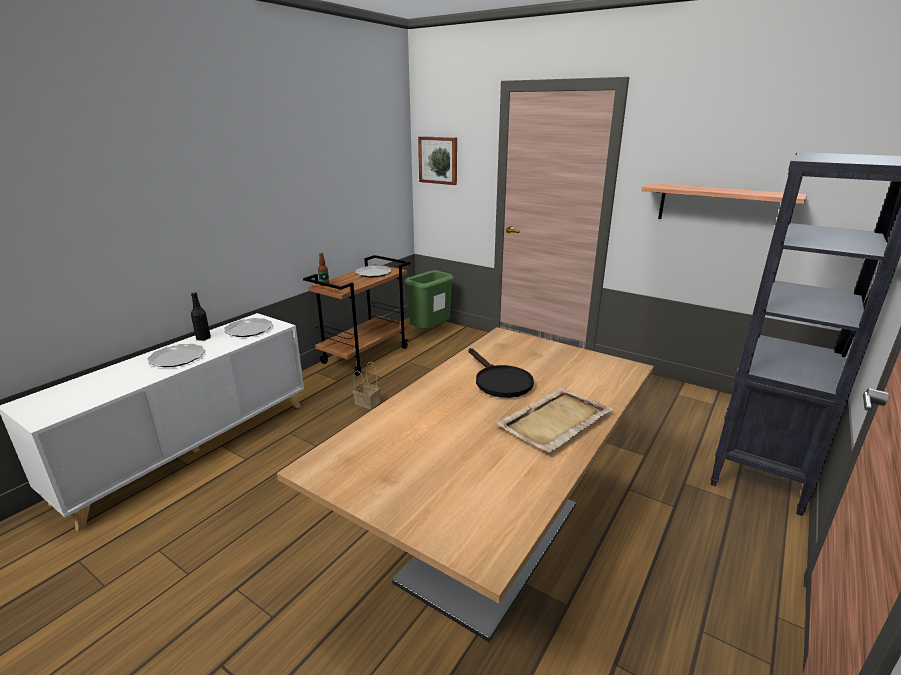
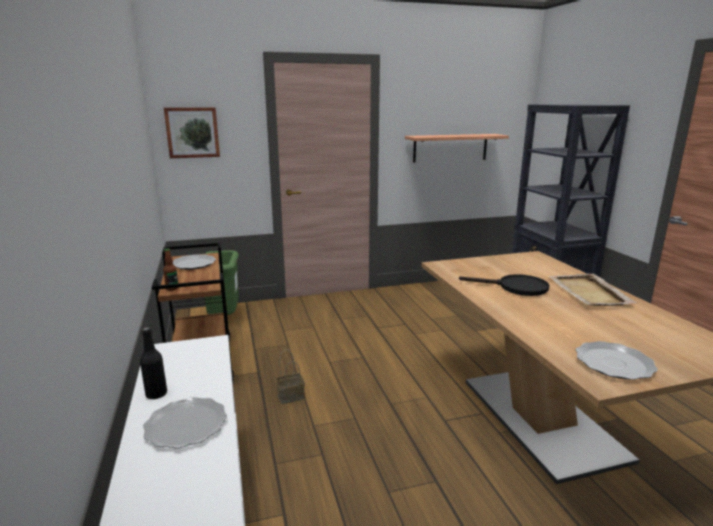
camera: 50 degrees left, 5 degrees down
plate [224,318,273,337] -> plate moved to [576,341,658,380]

